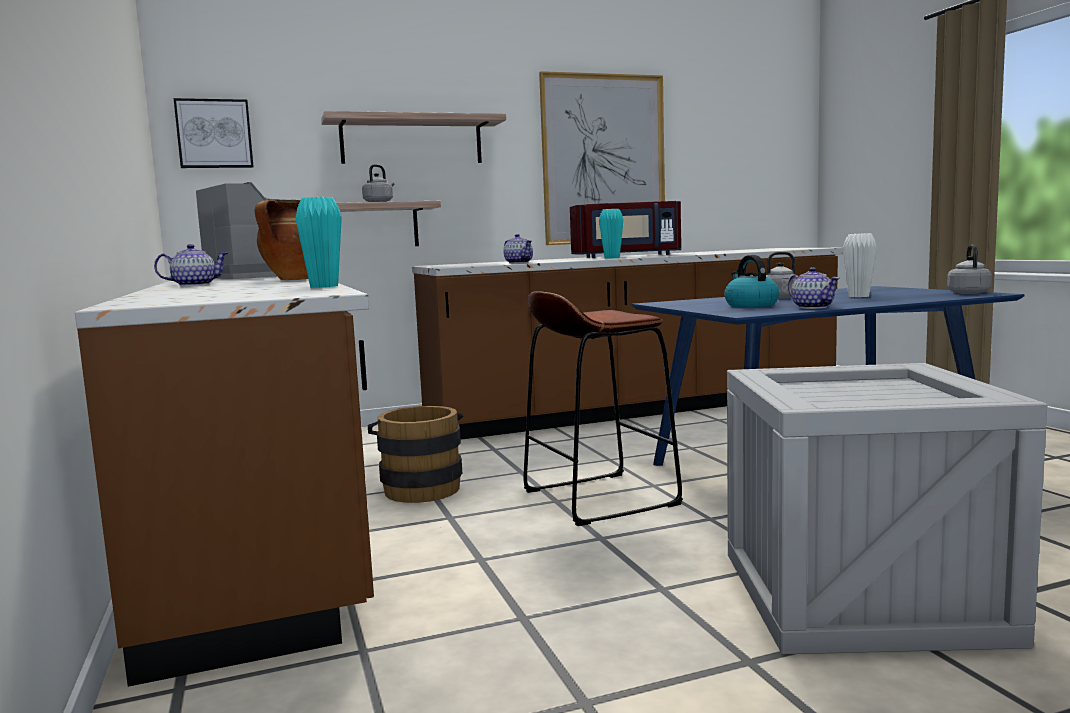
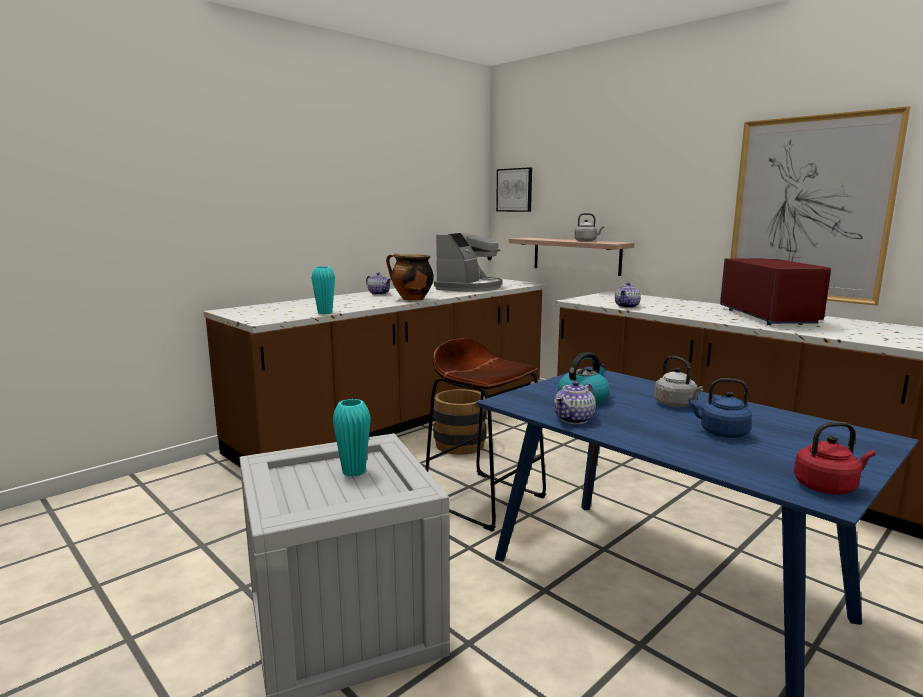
camera: 65 degrees right, 5 degrees up
shelf [321,111,506,164] -> none
red microwave [570,201,681,258] -> red microwave turned 150 degrees counterclockwise [720,258,831,325]
turquoise vase [599,209,624,259] -> turquoise vase moved to [333,399,371,477]
white vase [843,233,877,297] -> blue kettle [689,378,752,438]
grey kettle [947,245,992,294] -> red kettle [794,422,876,494]

